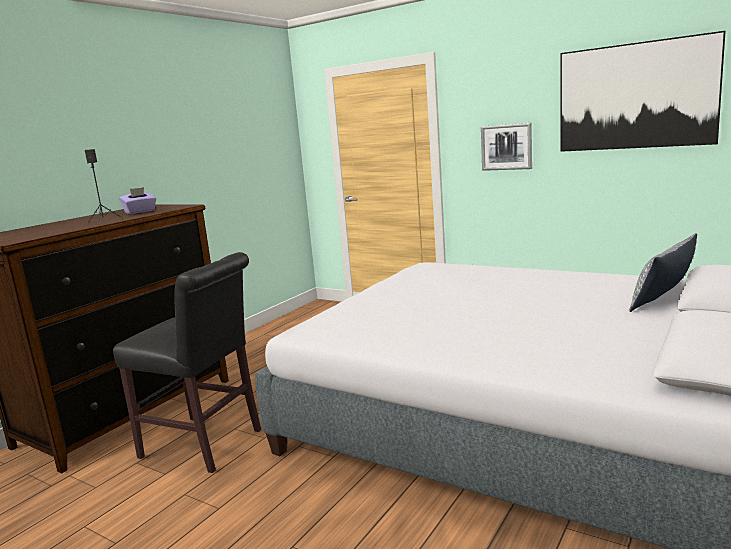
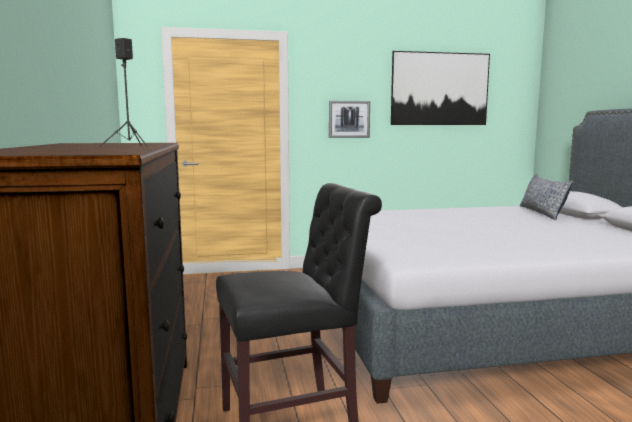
camera: 45 degrees left, 5 degrees down
purple tissue box [119,187,156,214] -> none

